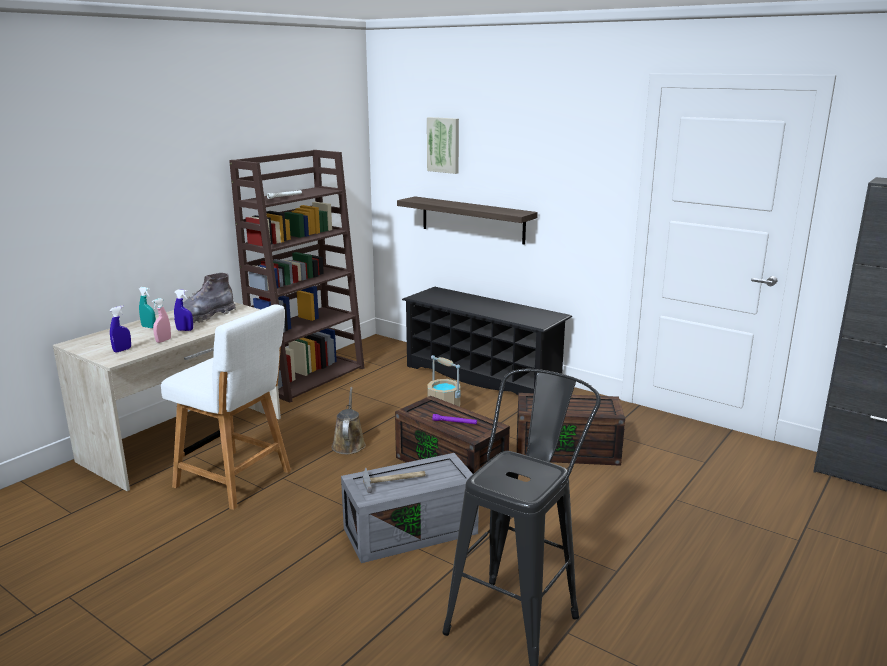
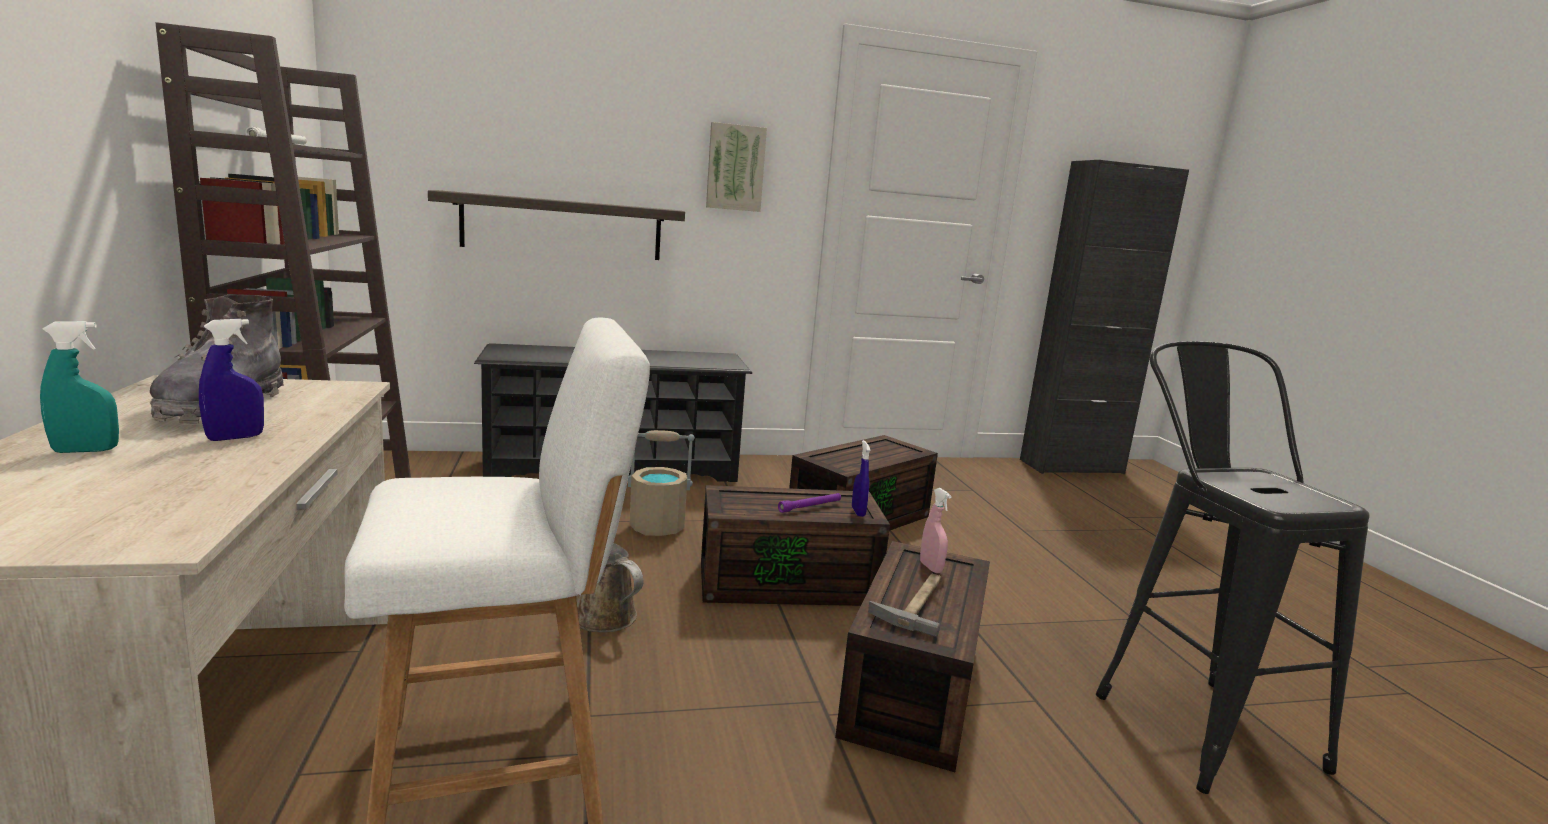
camera: 50 degrees left, 5 degrees down
blue spray bottle [109,306,131,353] -> blue spray bottle moved to [852,440,870,517]
pink spray bottle [152,298,171,343] -> pink spray bottle moved to [920,488,951,573]
grey storage box [341,453,479,563] -> brown storage box [835,541,990,772]
picture [427,117,459,174] -> picture moved to [706,122,767,212]

